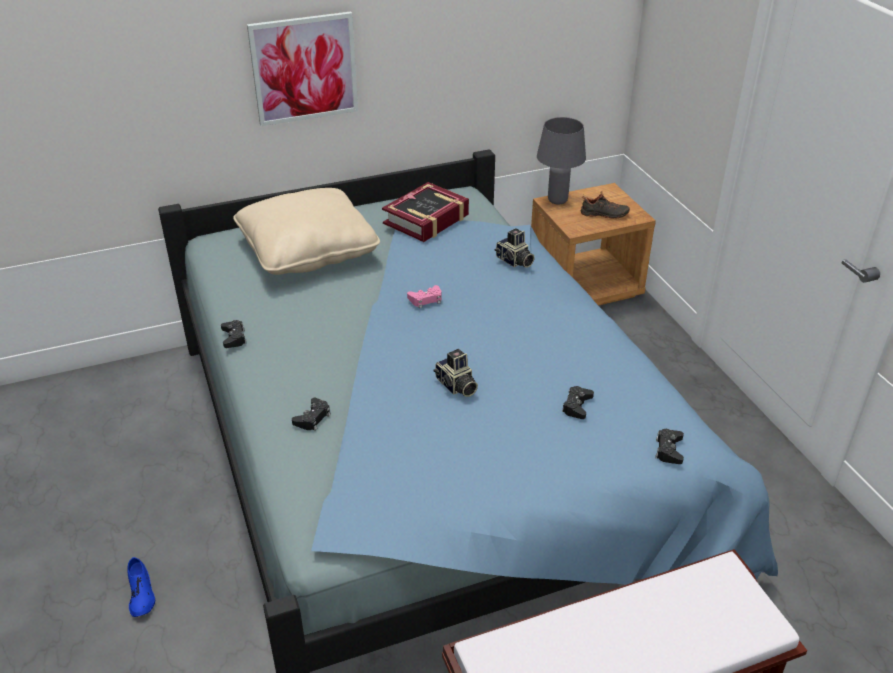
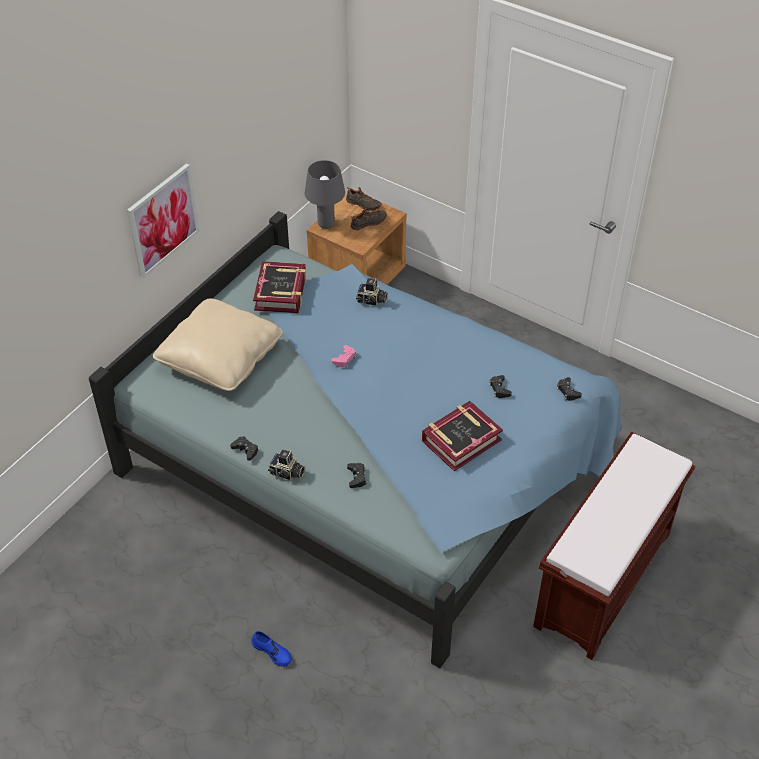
camera: 35 degrees left, 10 degrees up
camera [434,349,478,397] -> camera moved to [268,450,305,480]
none -> black shoe [346,187,382,211]
none -> book [422,401,503,471]

